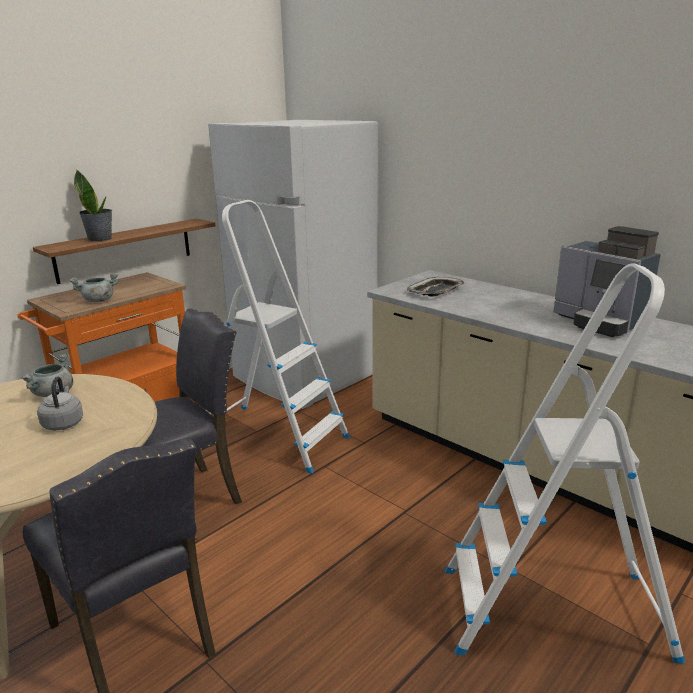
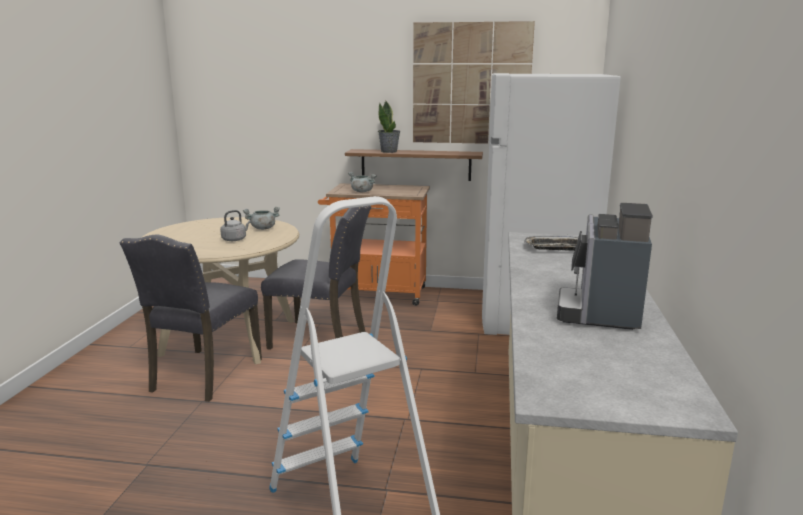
camera: 55 degrees right, 5 degrees down
white step ladder [205,200,350,474] -> none
none -> picture [413,21,535,144]

